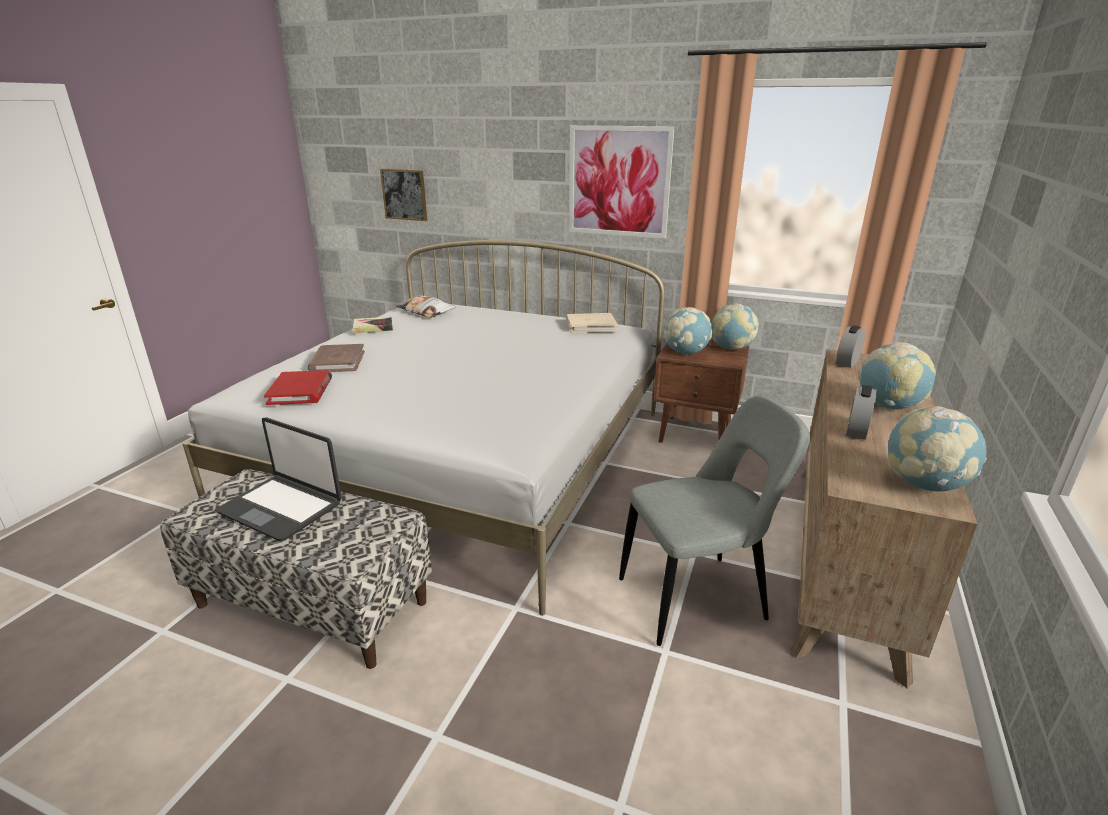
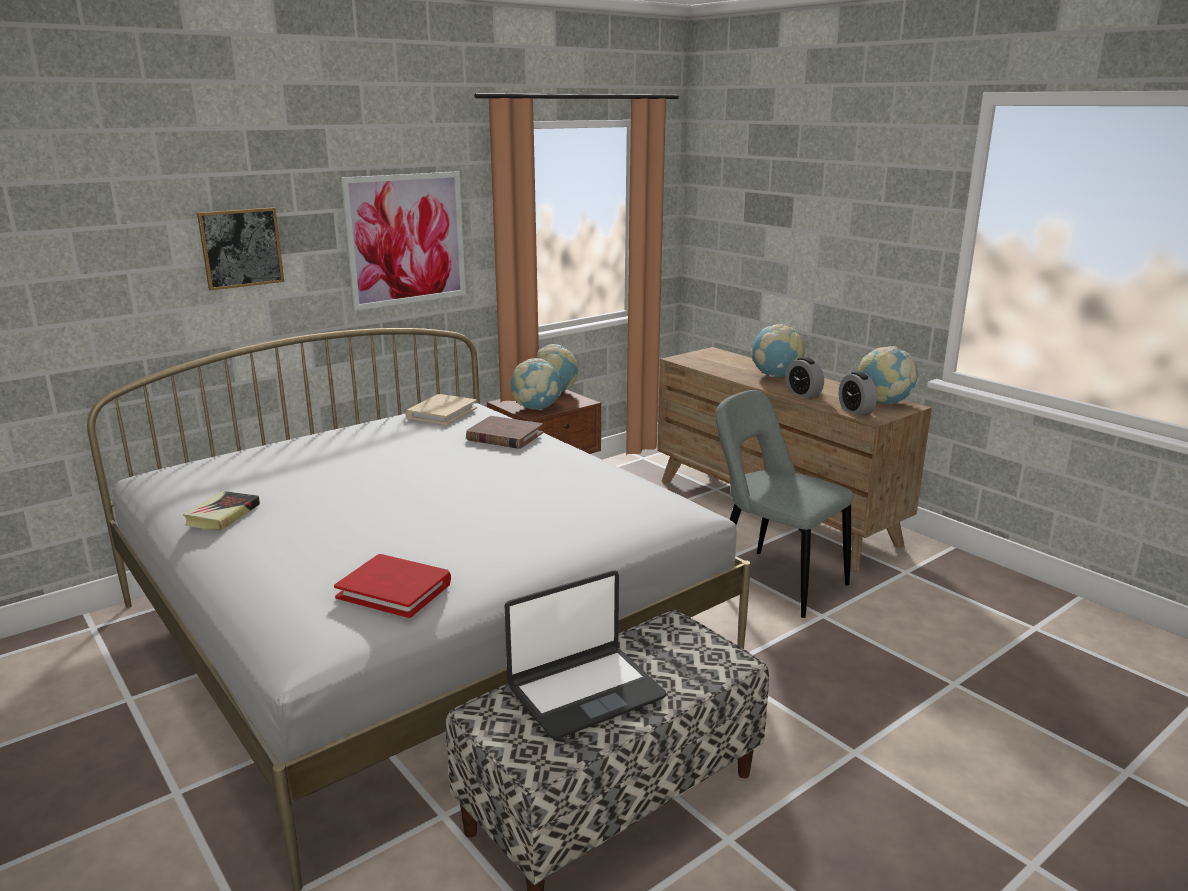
camera: 60 degrees left, 5 degrees down
brown book [307,344,365,372] -> brown book moved to [466,416,543,449]
picture [380,169,427,221] -> picture moved to [197,207,284,290]
pillow [396,295,456,318] -> none
grey chair [619,396,810,646] -> grey chair turned 60 degrees counterclockwise [715,390,854,618]
alarm clock [836,326,865,368] -> alarm clock moved to [839,372,877,415]

